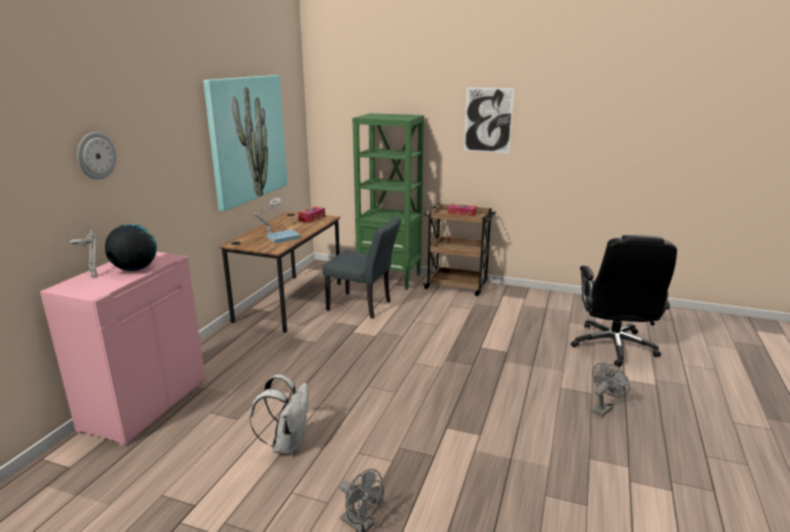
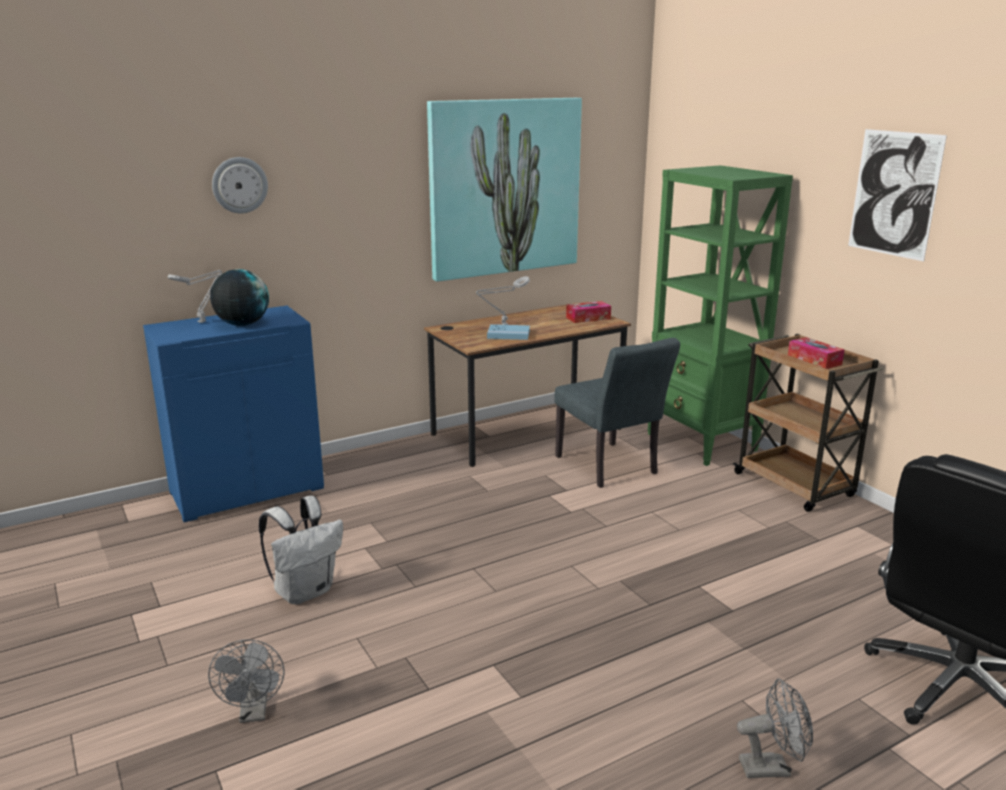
camera: 40 degrees right, 0 degrees up
pink cabinet [40,252,206,446] -> blue cabinet [143,306,324,522]

